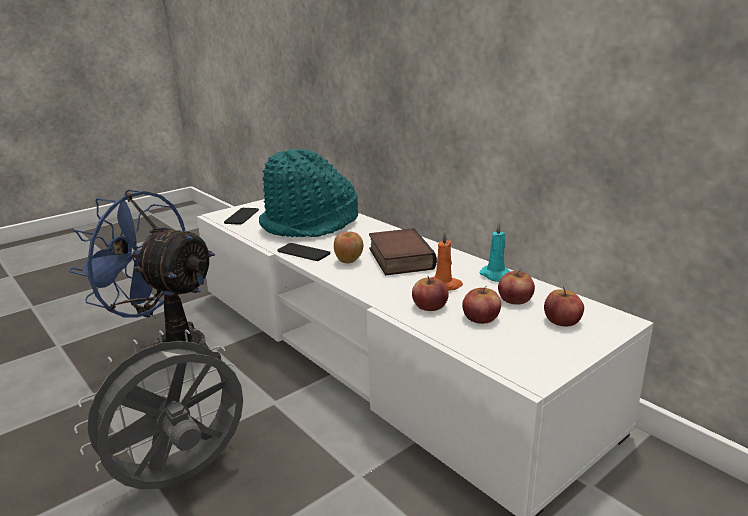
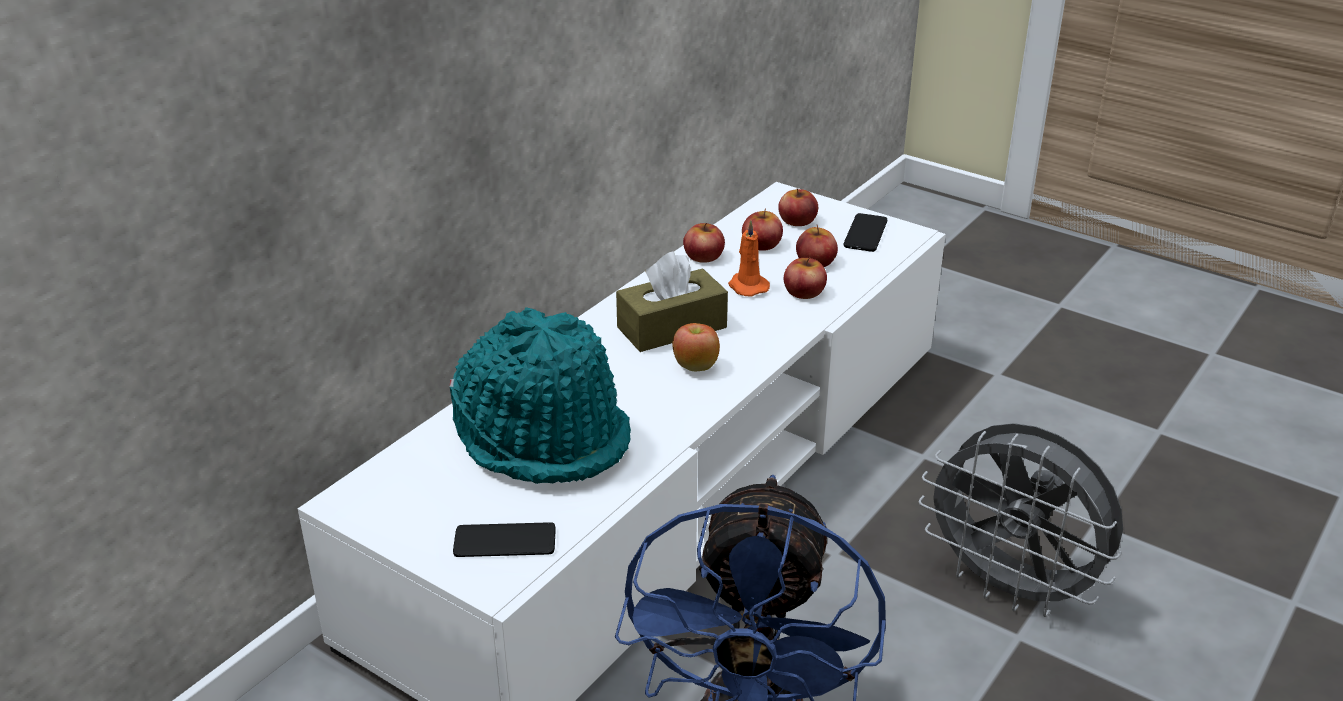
camera: 105 degrees left, 10 degrees up
phone [277,243,330,261] -> phone moved to [843,213,887,252]
book [369,228,437,275] -> brown tissue box [616,251,728,352]
turquoise candle [479,222,510,282] -> apple [683,223,725,263]

